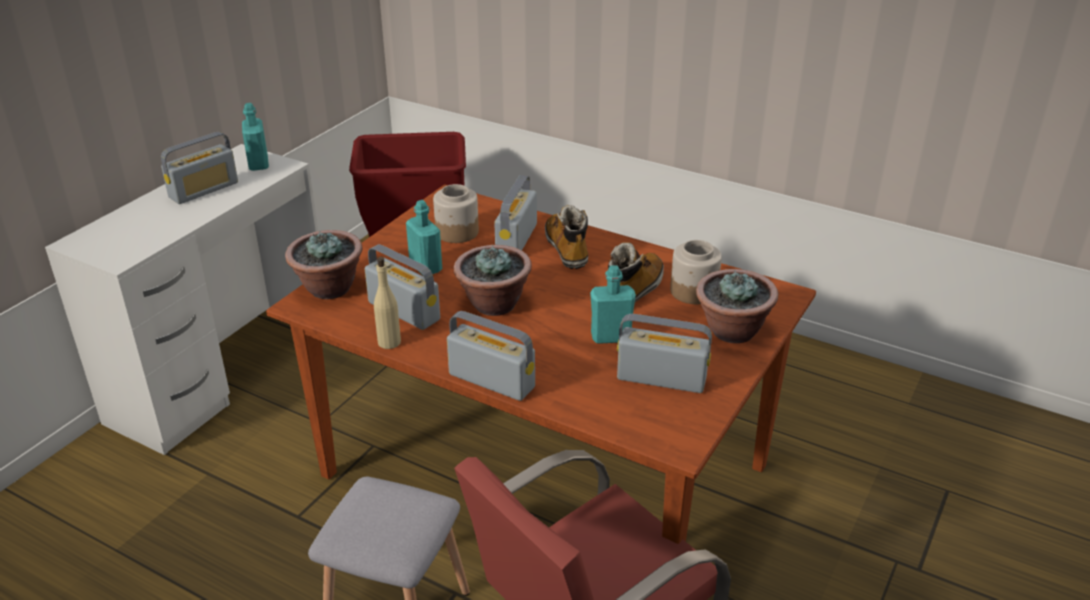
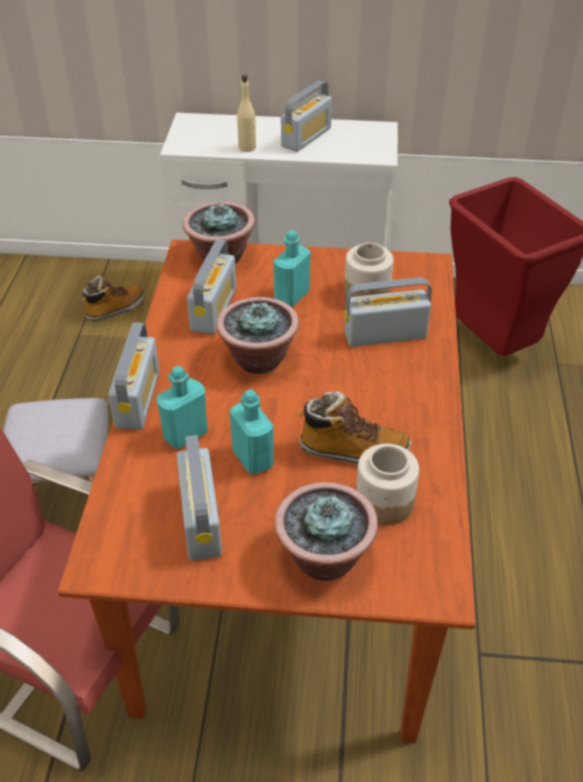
camera: 65 degrees right, 10 degrees up
radio [161,132,238,204] -> radio turned 75 degrees counterclockwise [281,80,332,152]
turquoise bottle [242,103,269,171] -> turquoise bottle moved to [156,366,208,449]
beige bottle [374,257,401,349] -> beige bottle moved to [237,74,256,152]
boot [545,205,588,269] -> boot moved to [82,276,145,322]

